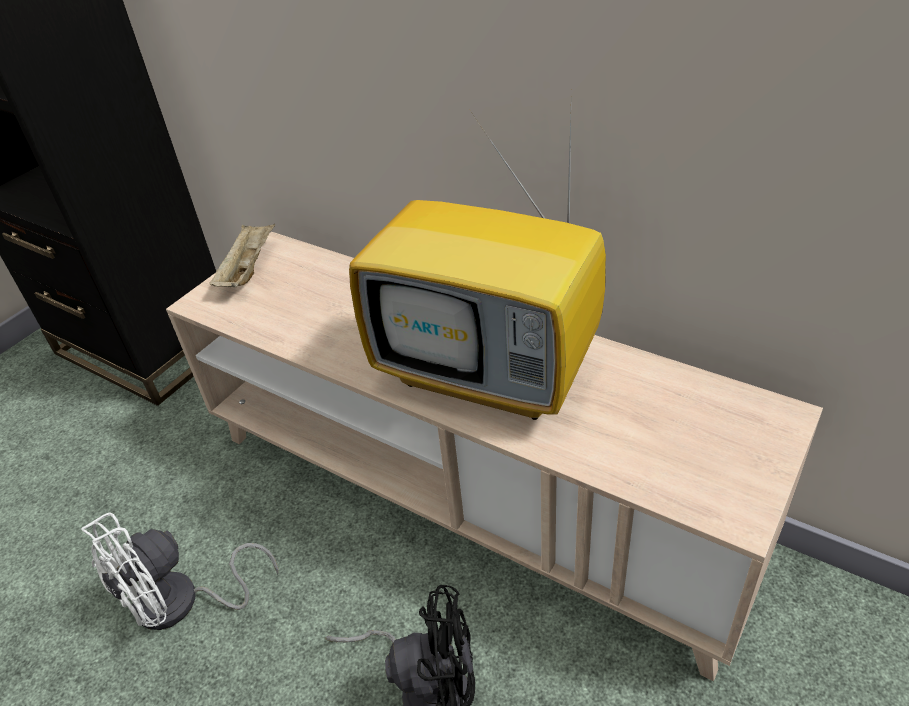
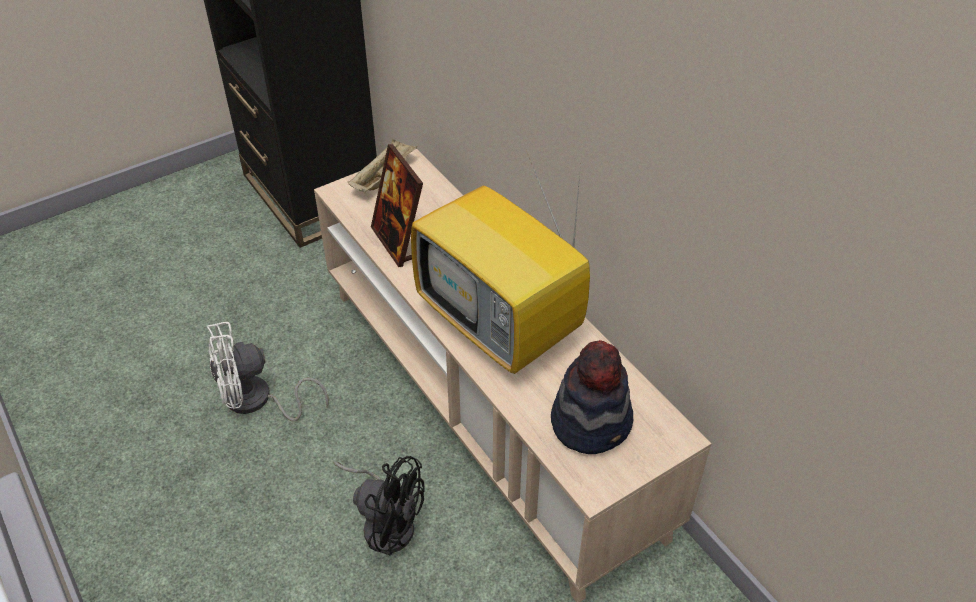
camera: 20 degrees right, 5 degrees up
none -> picture frame [371,144,423,267]
none -> hat [551,340,633,454]

